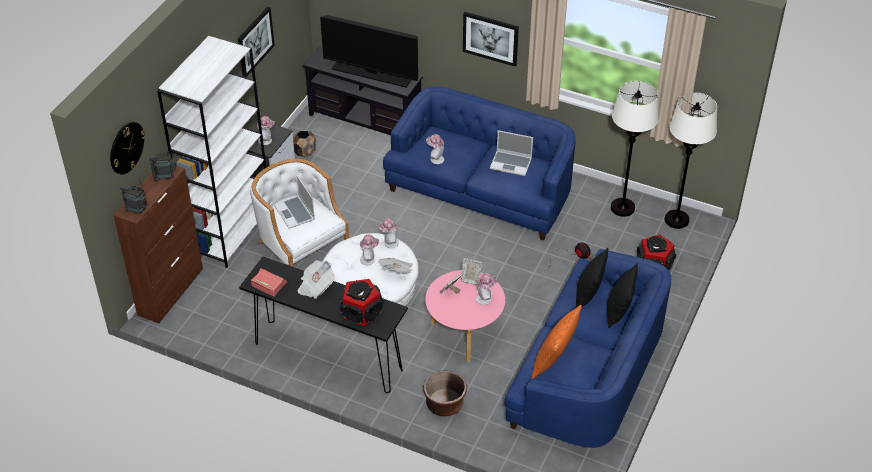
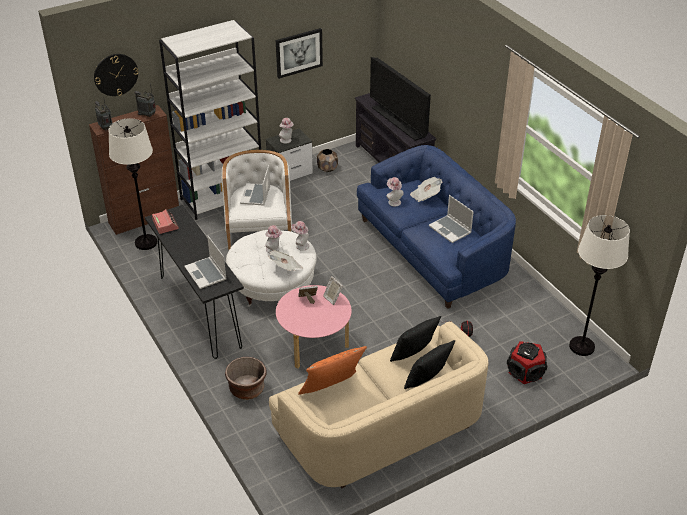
camera: 35 degrees right, 5 degrees down
newspaper [298,260,335,299] -> newspaper moved to [410,177,443,202]
speaker [340,279,384,326] -> laptop [184,235,226,289]
picture [463,12,519,67] -> none
hat [476,273,497,305] -> none
blue sofa [504,249,671,448] -> beige sofa [269,321,488,489]
white floor lamp [611,81,659,217] -> white floor lamp moved to [109,118,158,250]

